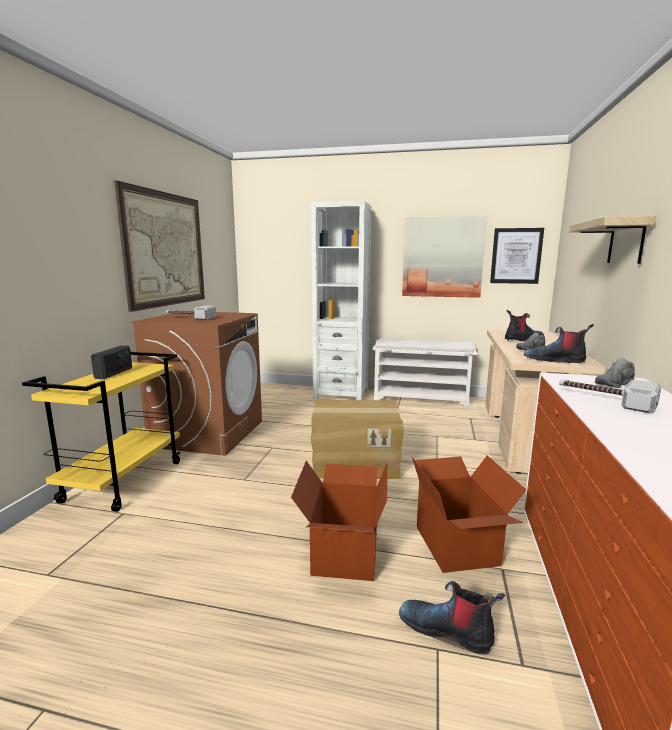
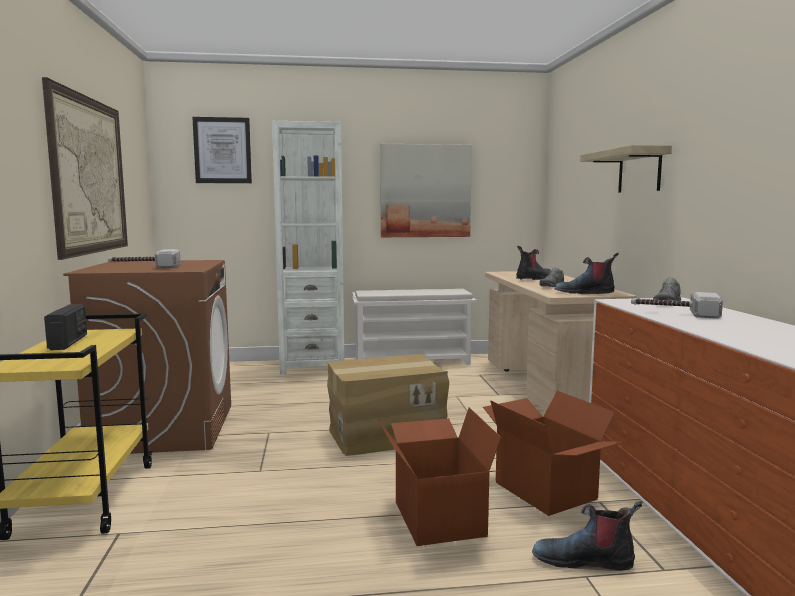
camera: 20 degrees left, 5 degrees down
picture [490,228,544,284] -> picture moved to [192,117,252,183]

